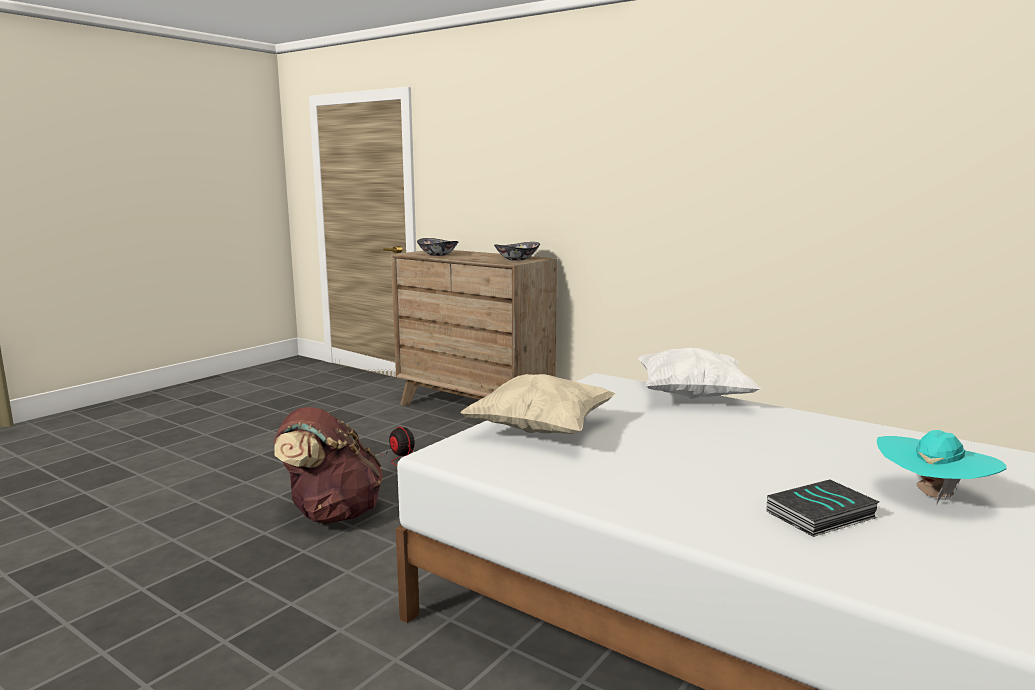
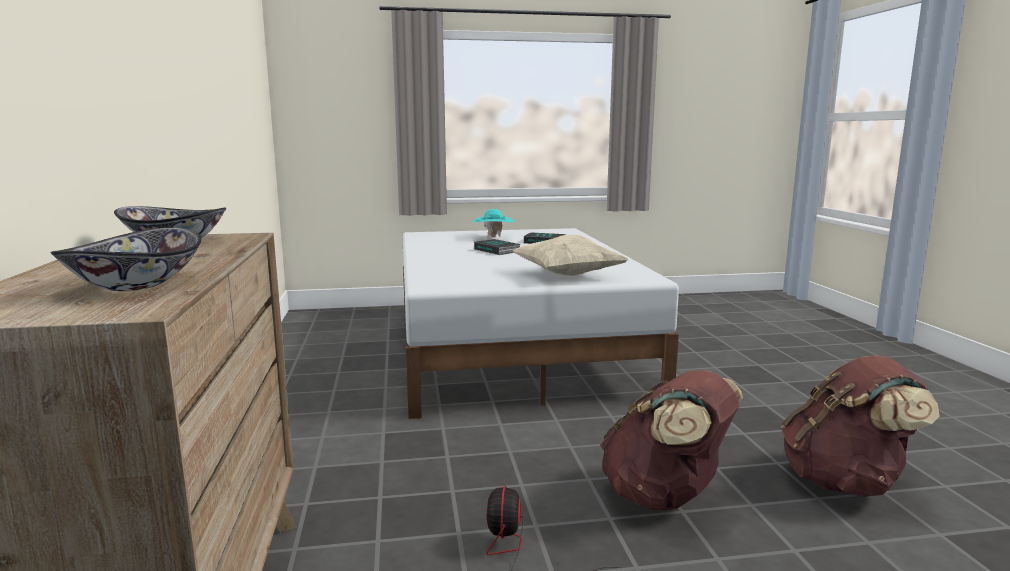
camera: 135 degrees left, 0 degrees up
white pillow [638,348,761,399] -> none
none -> book [474,239,520,255]
none -> brown backpack [781,355,940,497]

